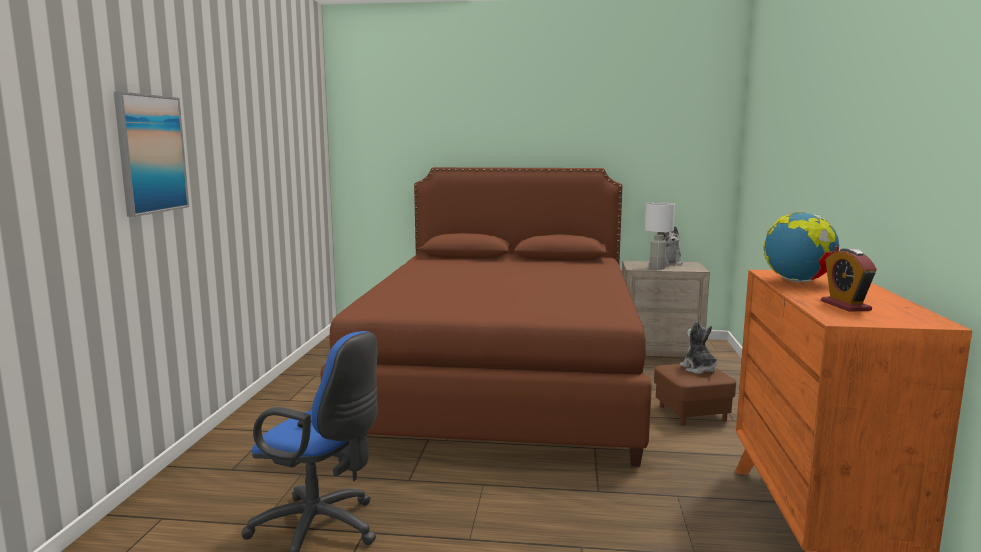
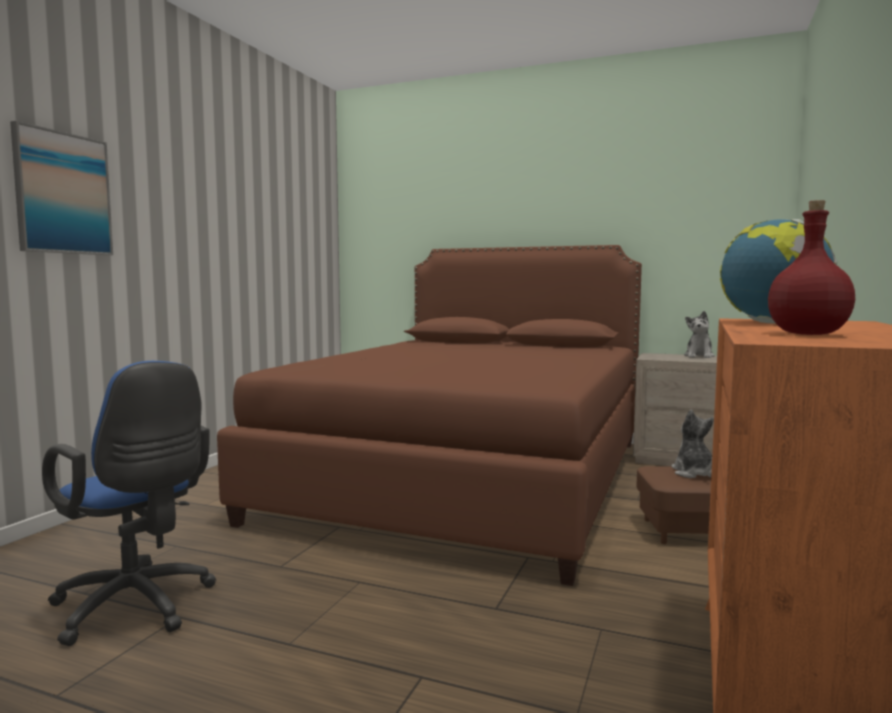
camera: 15 degrees right, 5 degrees down
white table lamp [645,202,675,270] -> none
alarm clock [821,248,877,312] -> red bottle [768,200,855,335]

